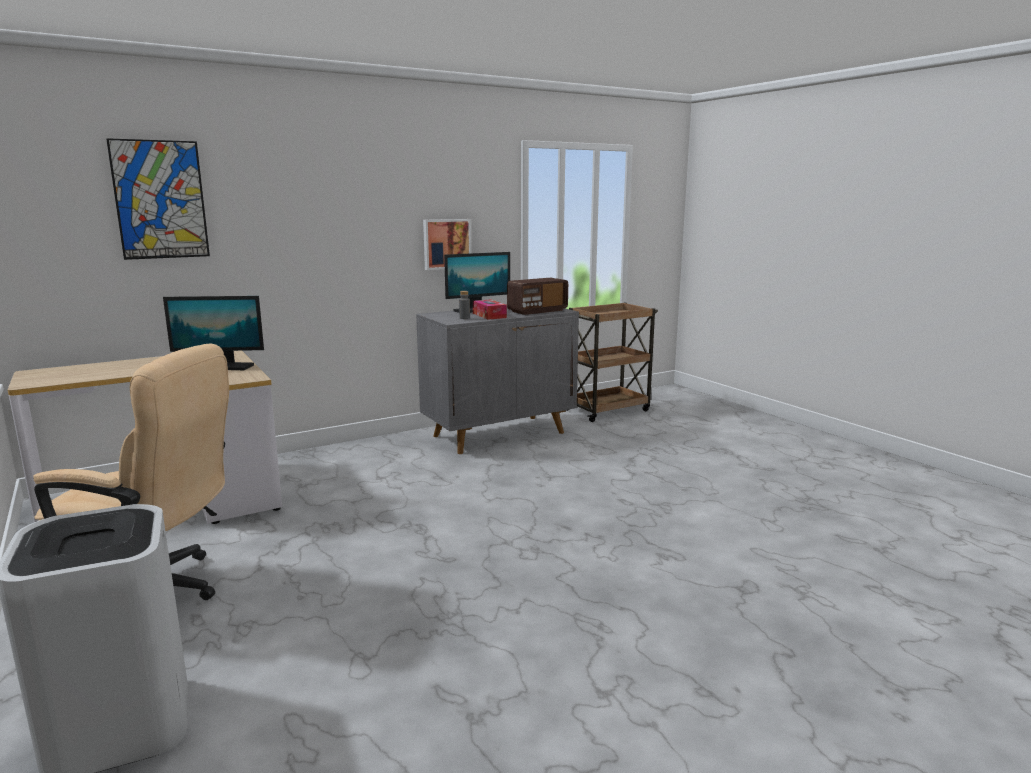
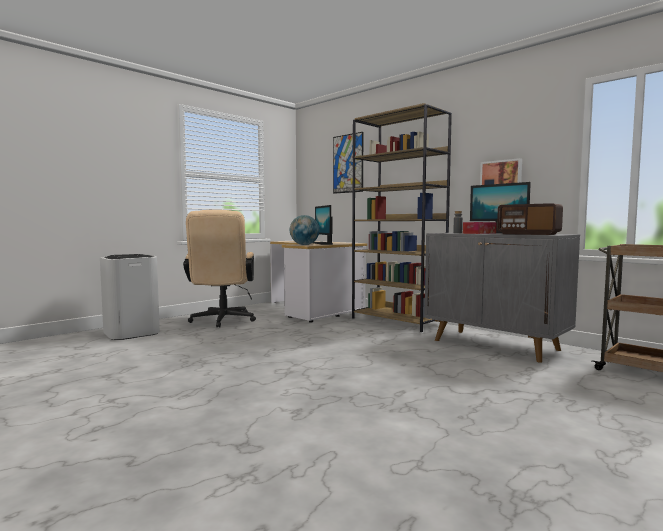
camera: 75 degrees right, 10 degrees down
none -> globe [290,215,319,245]
none -> brown bookcase [352,103,452,332]

